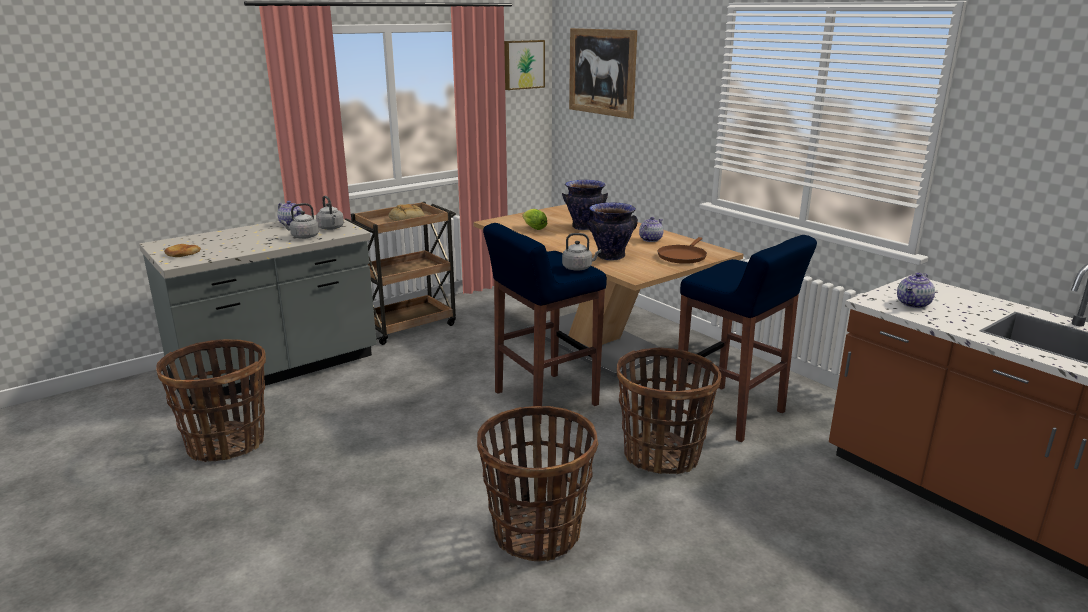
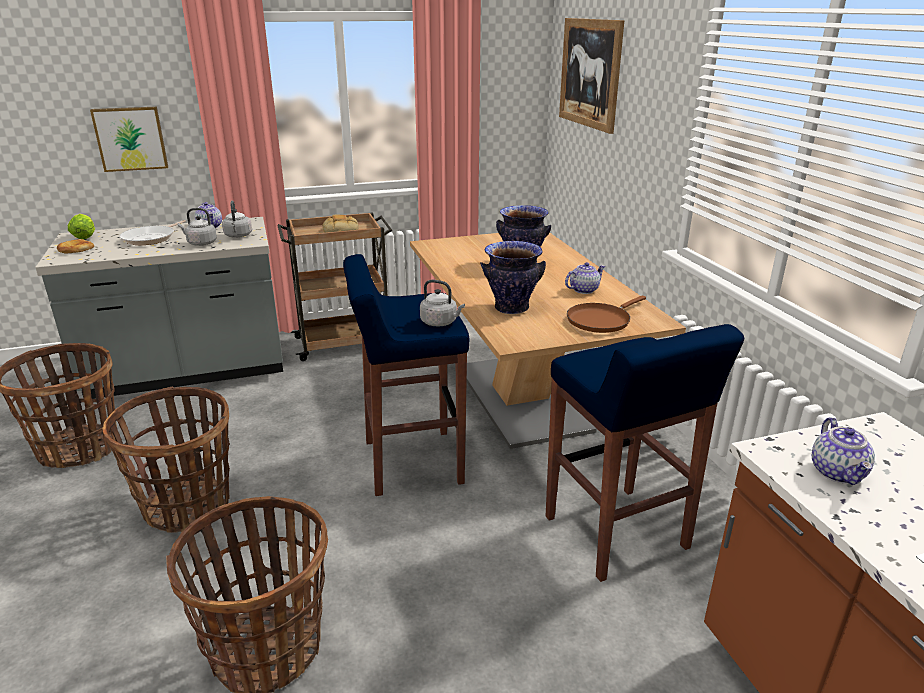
camera: 20 degrees right, 5 degrees up
picture [504,40,545,90] -> picture moved to [90,107,168,172]
lettuce [522,209,547,230] -> lettuce moved to [68,214,95,239]
basket [617,348,721,474] -> basket moved to [102,386,230,533]
teapot [897,273,935,308] -> teapot turned 60 degrees counterclockwise [812,417,875,485]
none -> frying pan [120,220,186,245]

